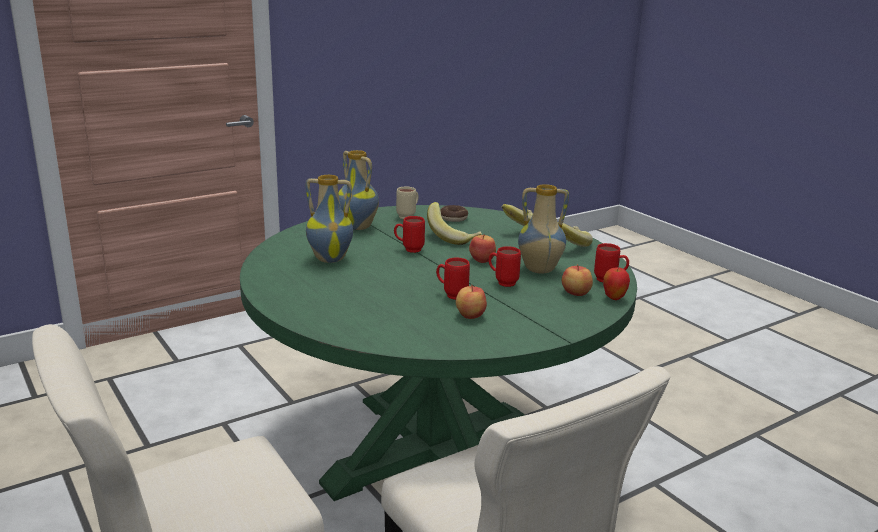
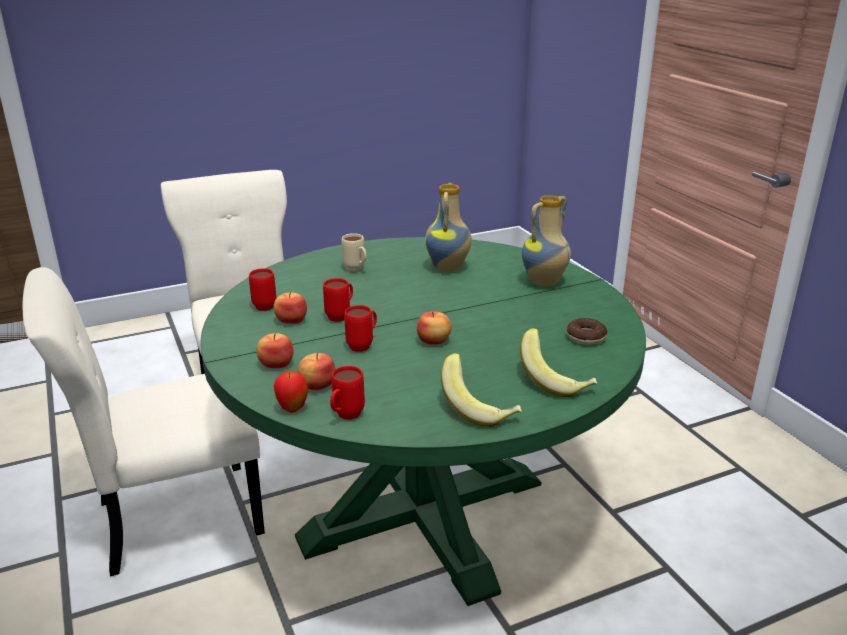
camera: 100 degrees right, 5 degrees up
red mug [394,216,425,253] -> red mug moved to [249,268,276,311]
beige mug [396,187,419,219] -> beige mug moved to [342,233,367,272]
banana [427,202,482,245] -> none
vase [518,184,569,274] -> none
none -> apple [256,333,294,368]

